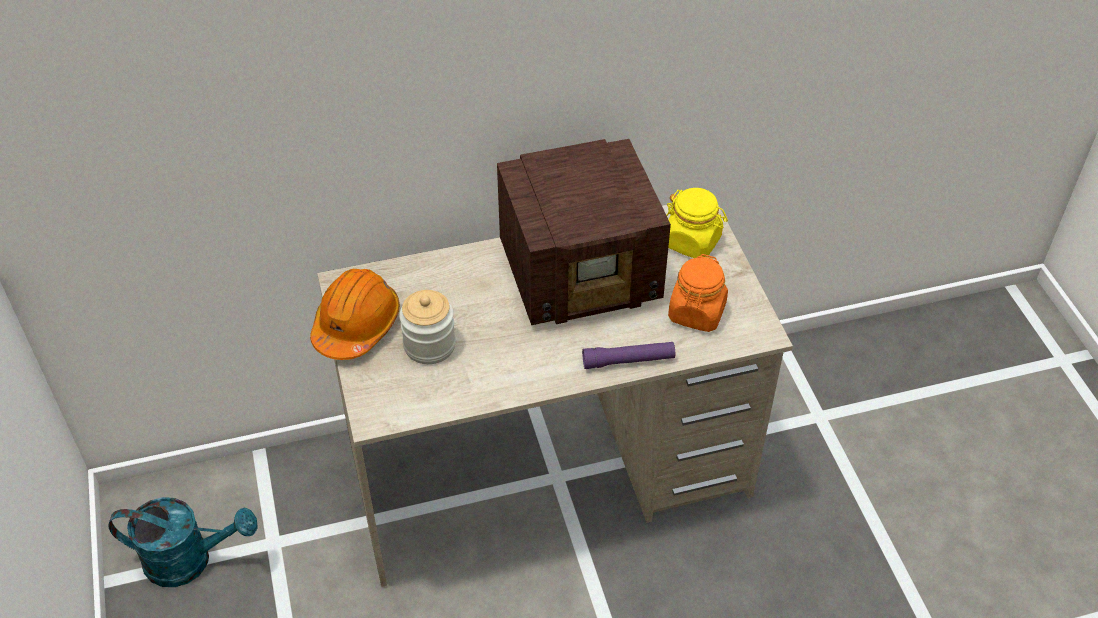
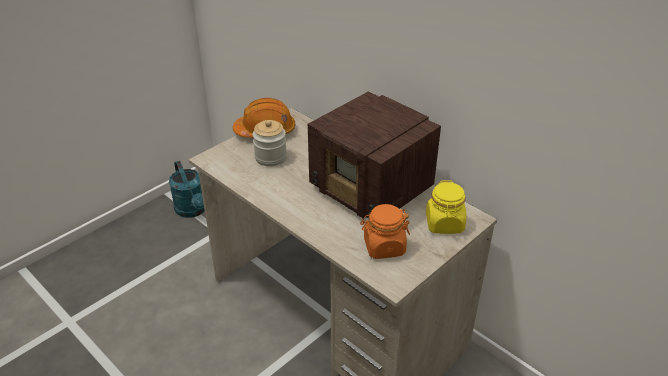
camera: 60 degrees right, 10 degrees down
purple flashlight [582,342,675,369] -> none

